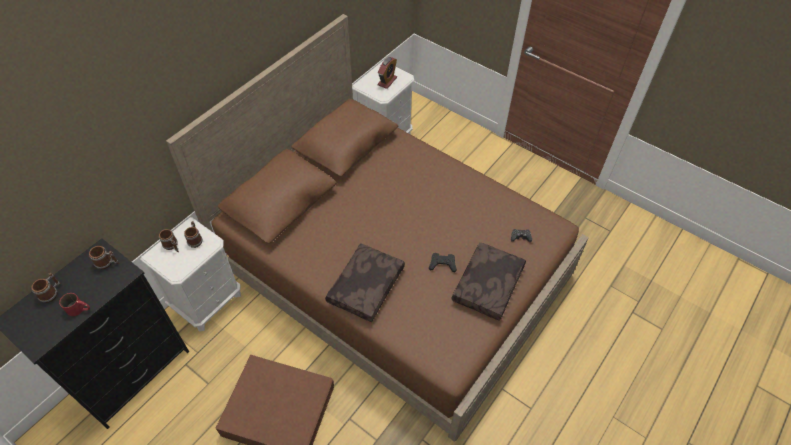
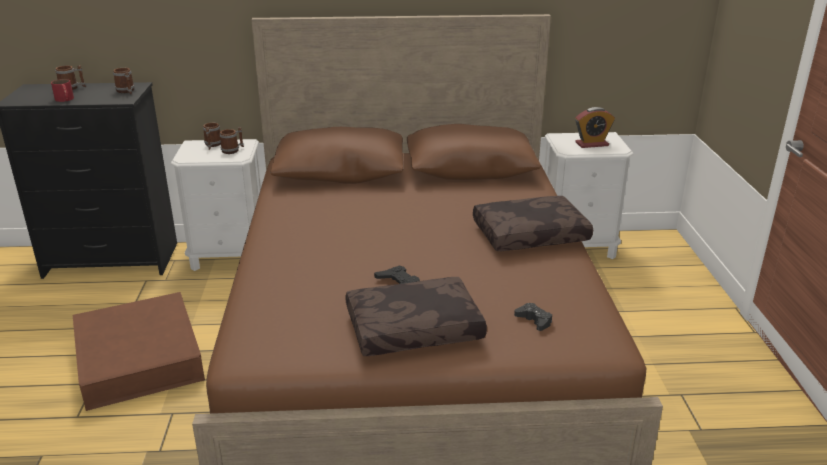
camera: 50 degrees right, 25 degrees down
brown pillow [325,243,405,322] -> brown pillow moved to [473,196,593,251]

